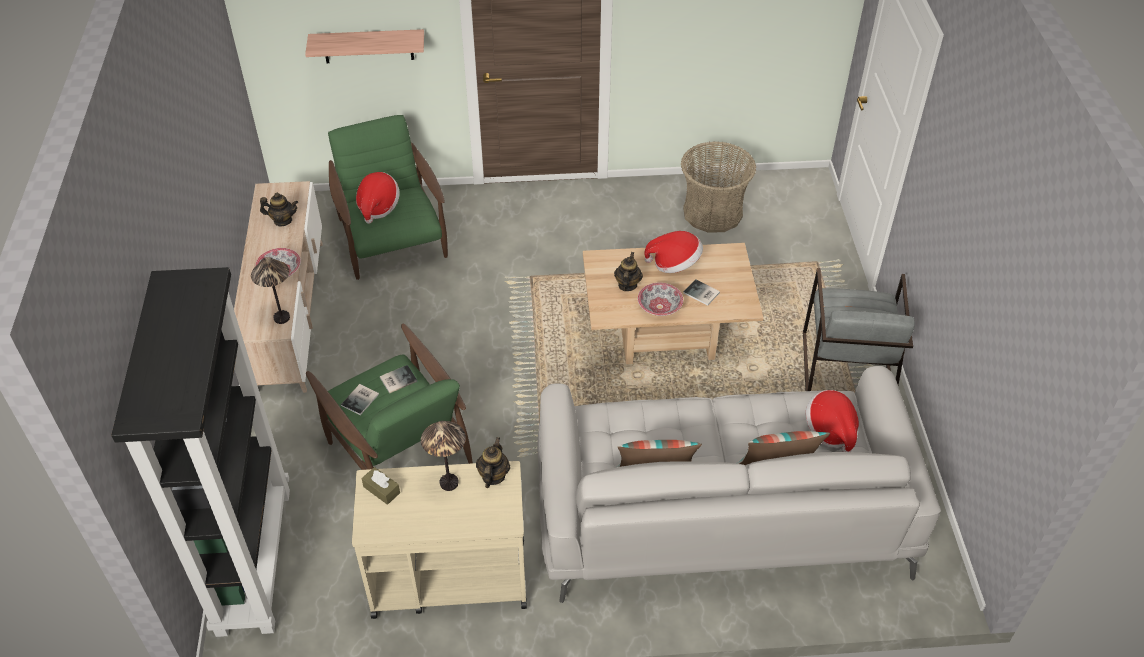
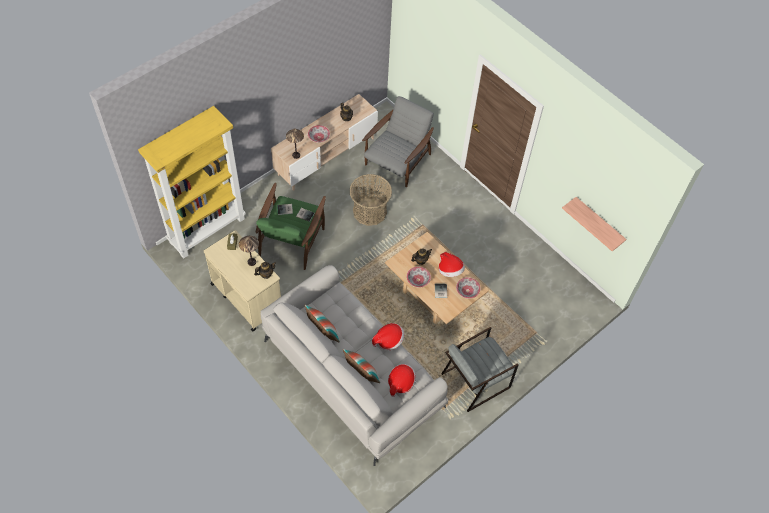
camera: 50 degrees right, 10 degrees up
black bookcase [111,267,290,637] -> yellow bookcase [138,106,246,259]
shelf [305,29,424,63] -> shelf moved to [562,197,626,251]
green armchair [328,115,448,280] -> grey armchair [362,96,434,187]
hat [356,172,399,224] -> hat moved to [372,323,404,350]
basket [681,141,756,233] -> basket moved to [349,174,392,226]
none -> bowl [456,277,481,299]

